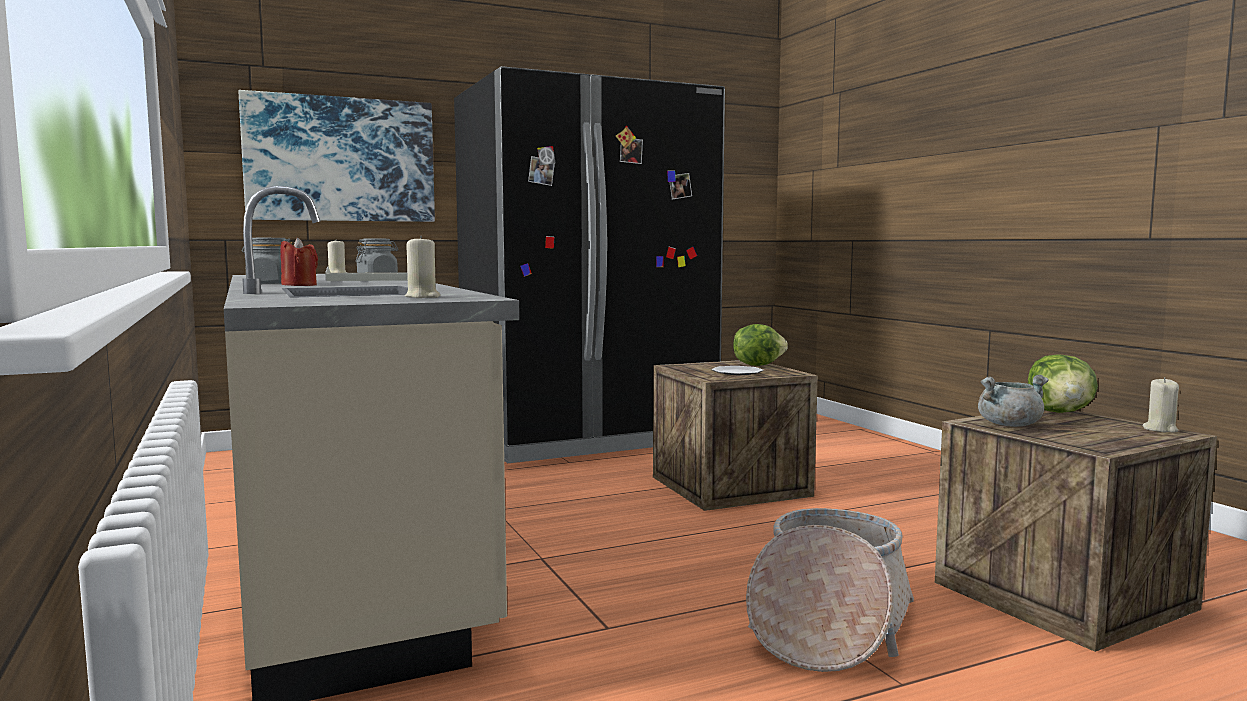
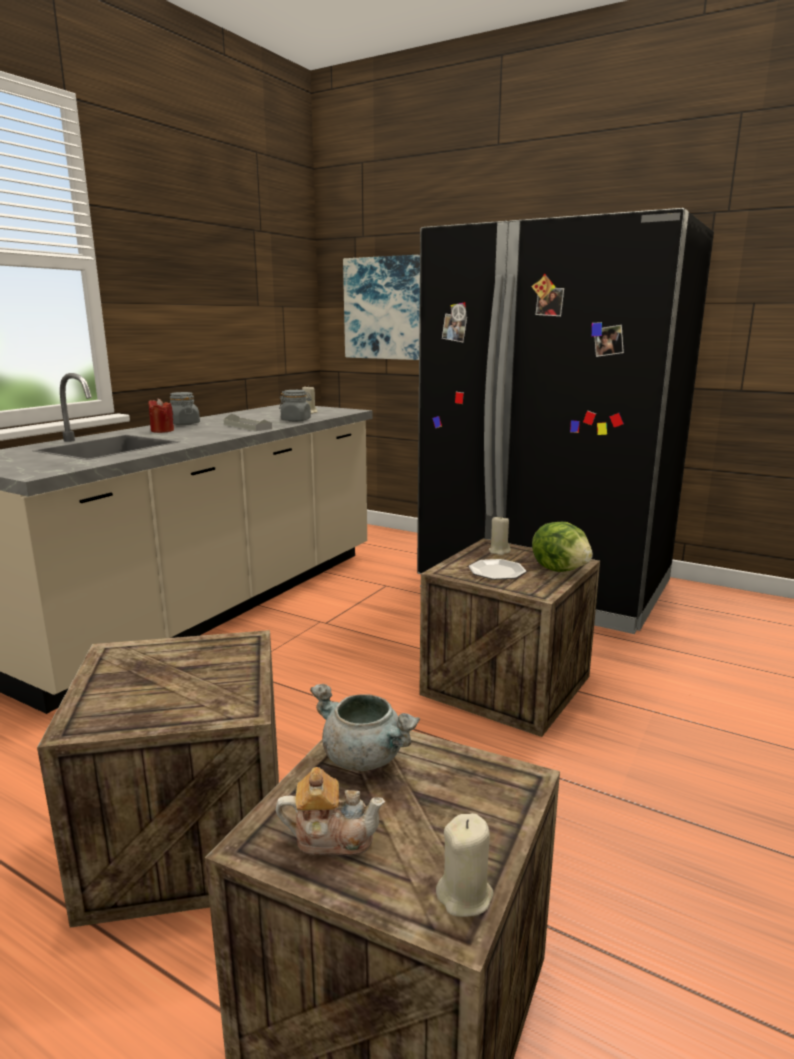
camera: 55 degrees right, 10 degrees up
beige candle [405,236,440,298] -> beige candle moved to [488,516,511,555]
basket [746,508,914,672] -> crate [37,630,279,928]
lettuce [1028,354,1098,413] -> none
none -> teapot [276,767,385,855]

